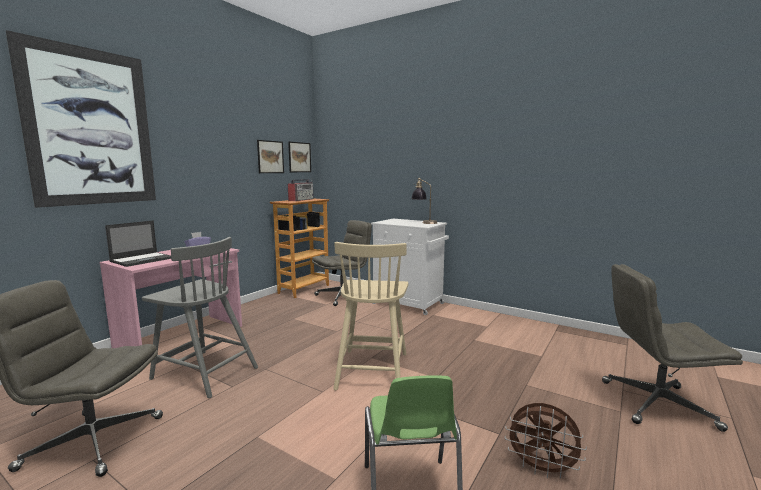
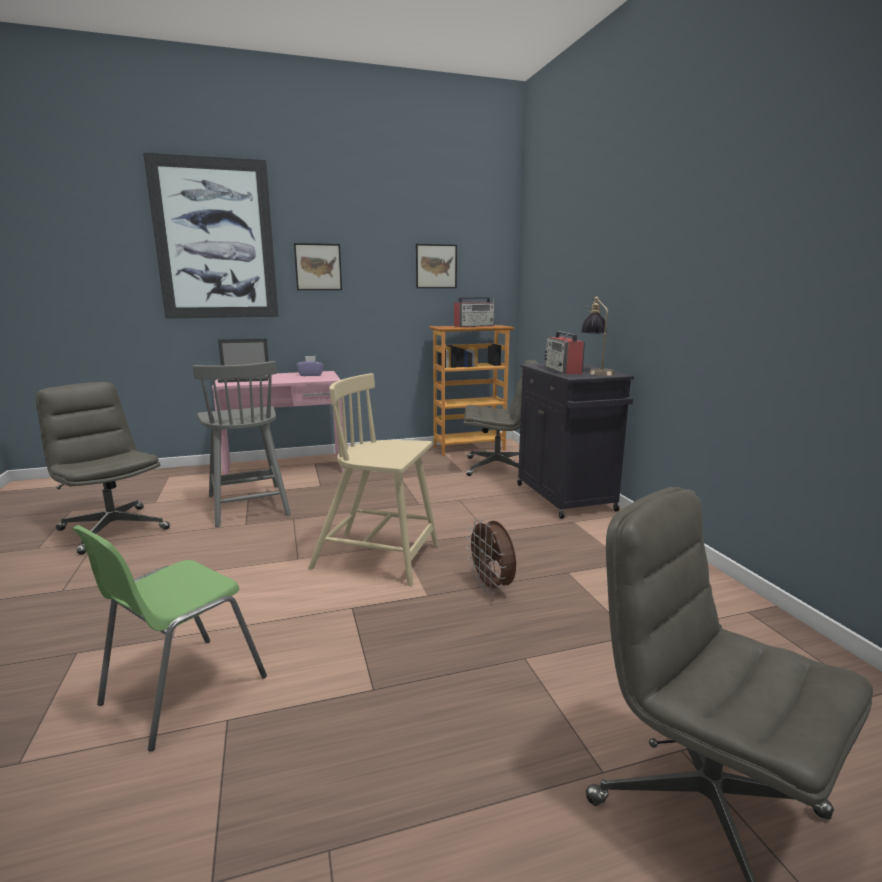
camera: 40 degrees right, 5 degrees up
picture [288,142,311,172] -> picture moved to [294,243,342,290]
beige chair [333,242,409,390] -> beige chair turned 60 degrees clockwise [308,373,438,586]
white cabinet [371,219,449,315] -> black cabinet [517,364,634,519]
brown fan [505,403,587,479] -> brown fan moved to [466,519,516,594]
none -> radio [544,331,585,374]

